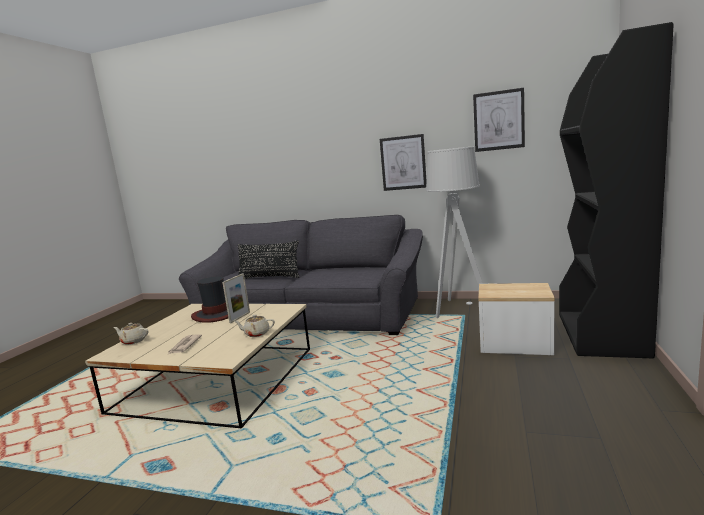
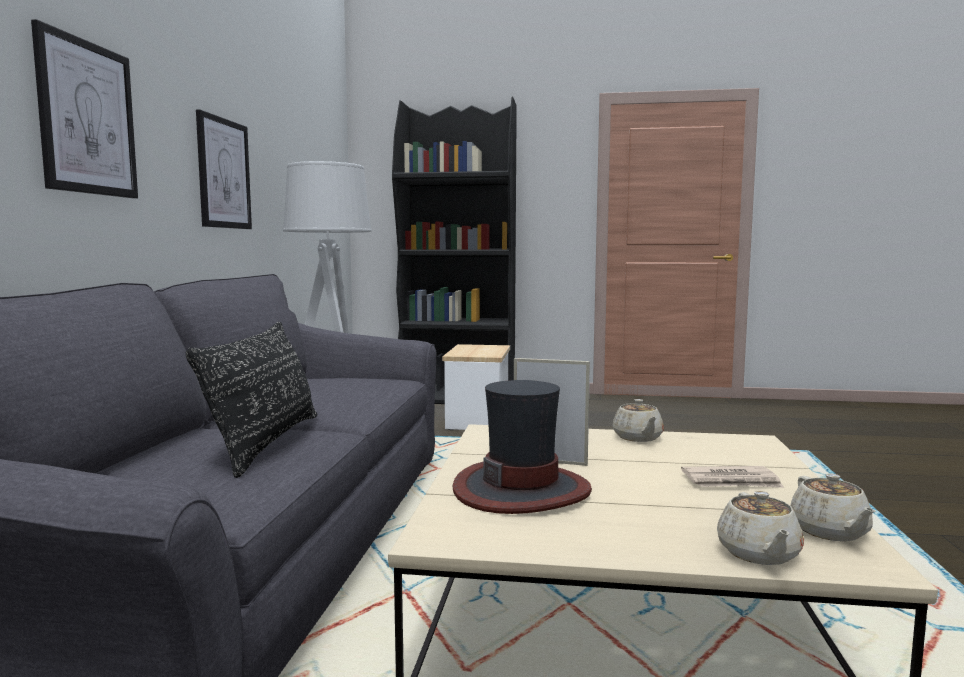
camera: 100 degrees left, 5 degrees down
picture [473,88,525,152] -> picture moved to [31,19,138,198]
none -> beige teapot [790,473,876,541]

